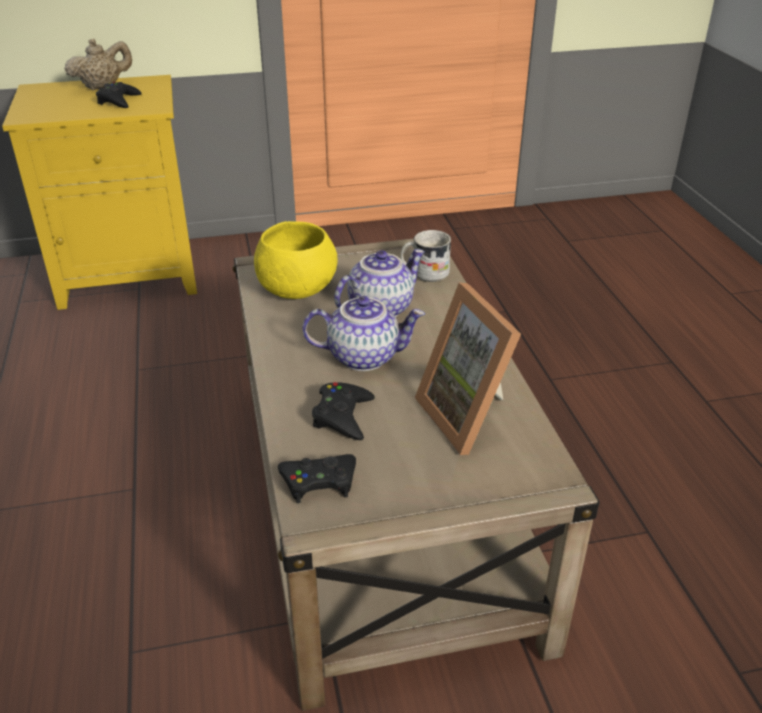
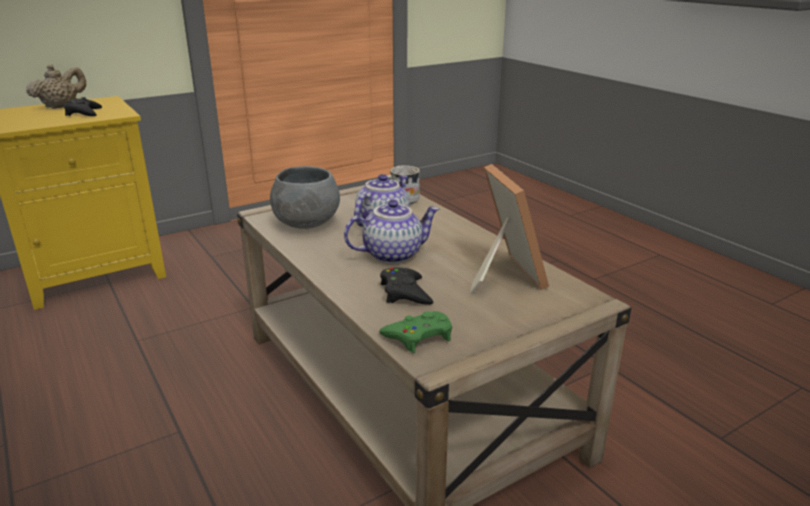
camera: 20 degrees left, 10 degrees down
yellow bowl [254,221,338,299] -> grey bowl [270,166,340,229]
black game controller [278,454,356,503] -> green game controller [379,311,452,353]
picture frame [415,282,521,455] -> picture frame turned 150 degrees counterclockwise [470,164,549,294]

